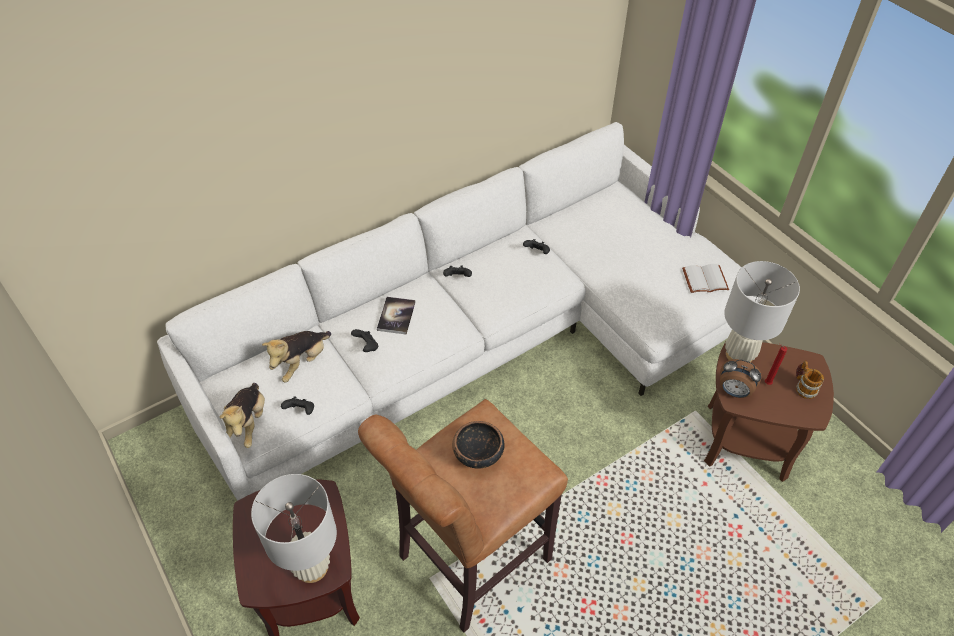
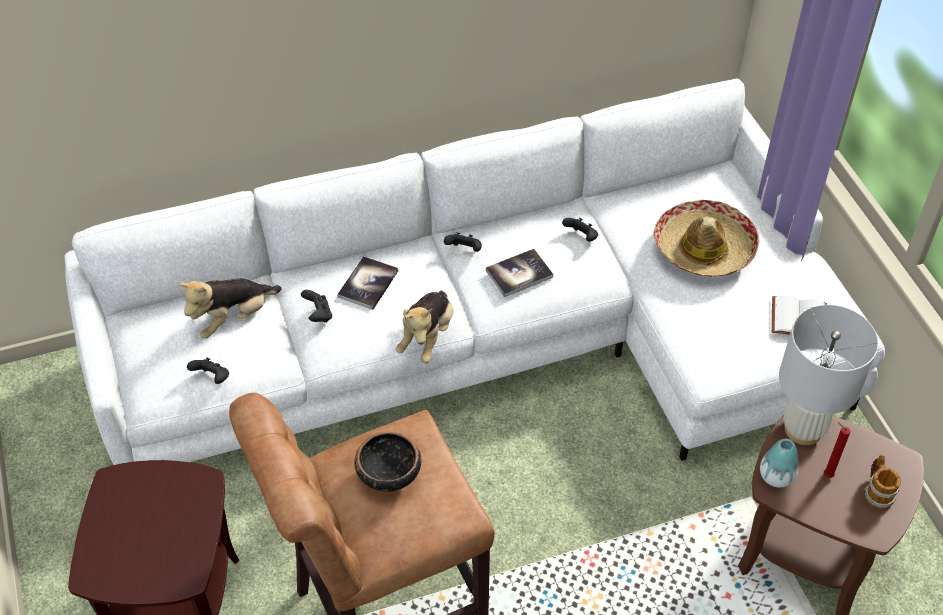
camera: 15 degrees right, 0 degrees up
plush toy [220,383,265,448] -> plush toy moved to [396,290,454,363]
white table lamp [251,474,337,583] -> none
alarm clock [720,359,762,398] -> vase [760,439,799,487]
none -> book [486,249,553,297]
none -> hat [653,200,759,277]

